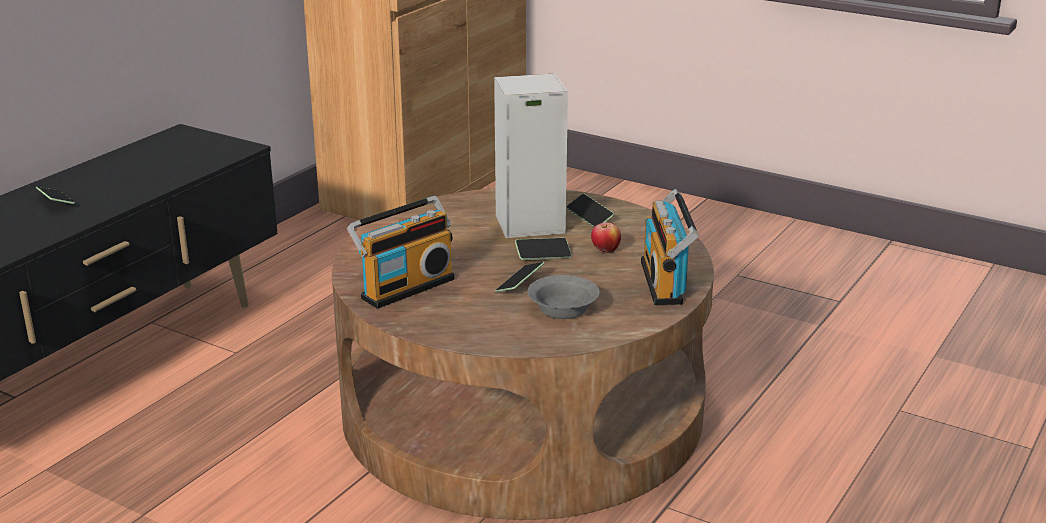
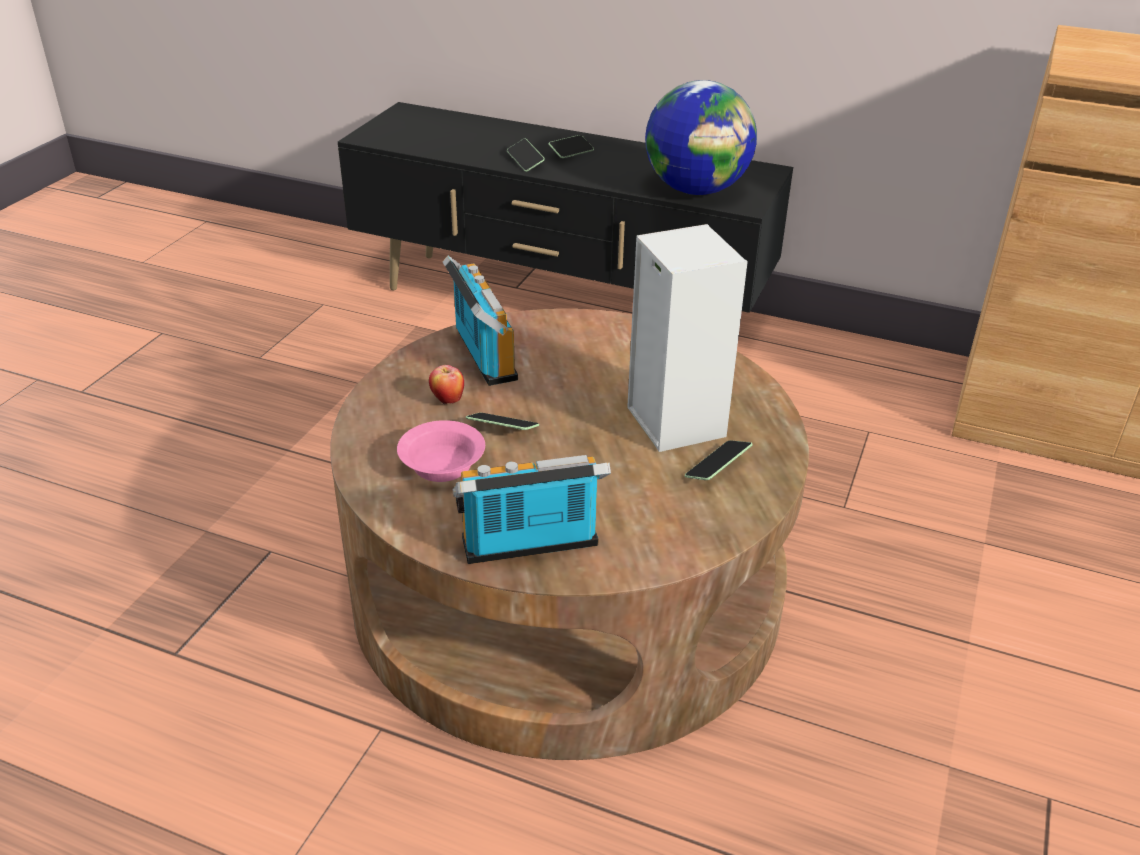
camera: 80 degrees right, 10 degrees up
radio [347,196,454,309] -> radio turned 150 degrees counterclockwise [442,256,518,386]
phone [515,238,572,260] -> phone moved to [507,139,545,172]
grey bowl [528,275,600,319] -> pink bowl [397,420,485,482]
apple [591,223,621,253] -> apple moved to [429,365,464,404]
none -> globe [645,80,757,195]

